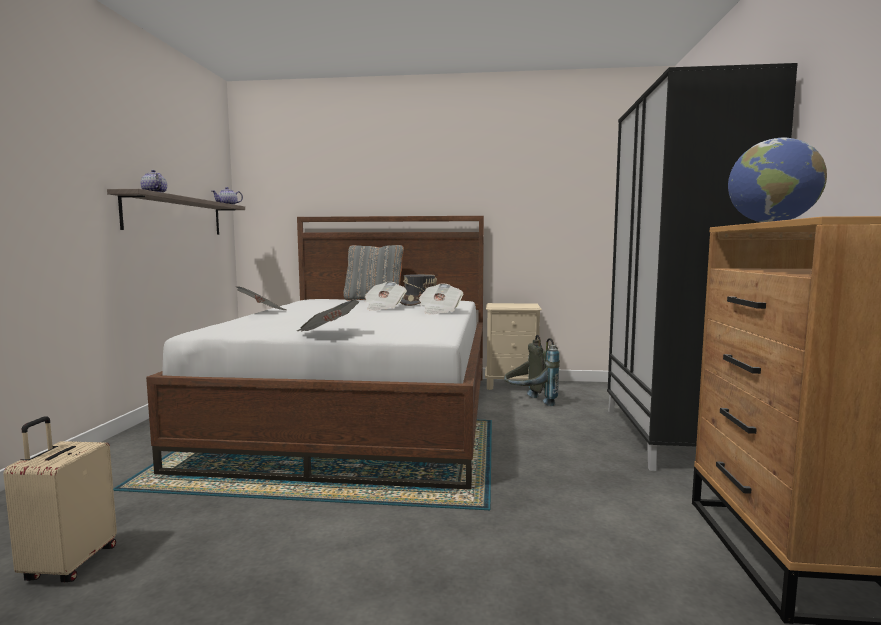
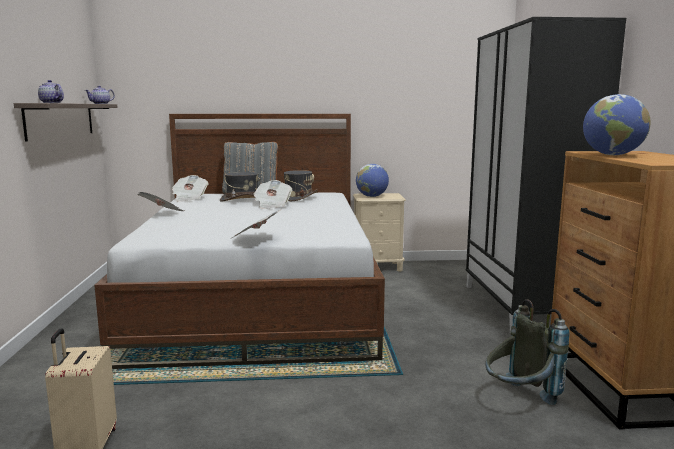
camera: 10 degrees left, 5 degrees up
newspaper [419,283,464,315] -> newspaper moved to [172,175,209,202]
grey backpack [504,335,560,406] -> grey backpack moved to [485,299,570,405]
none -> grey hat [220,172,260,202]
none -> globe [356,164,389,197]

